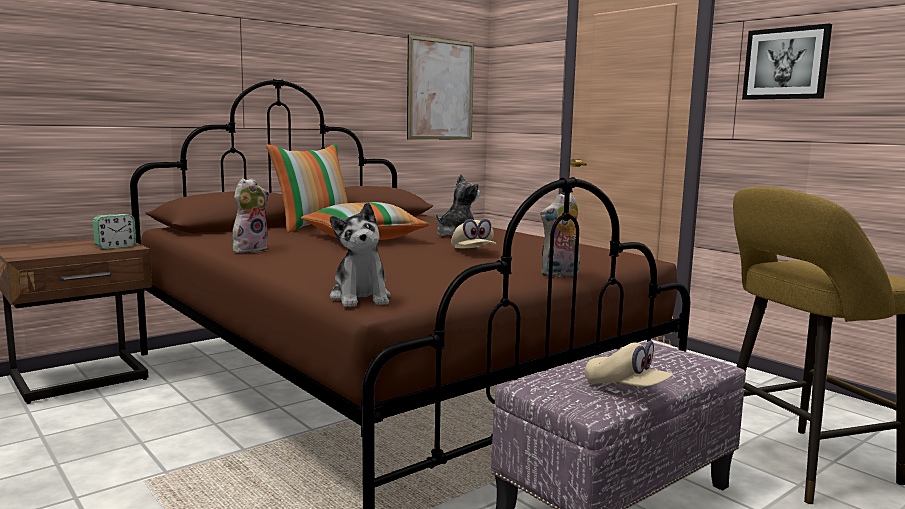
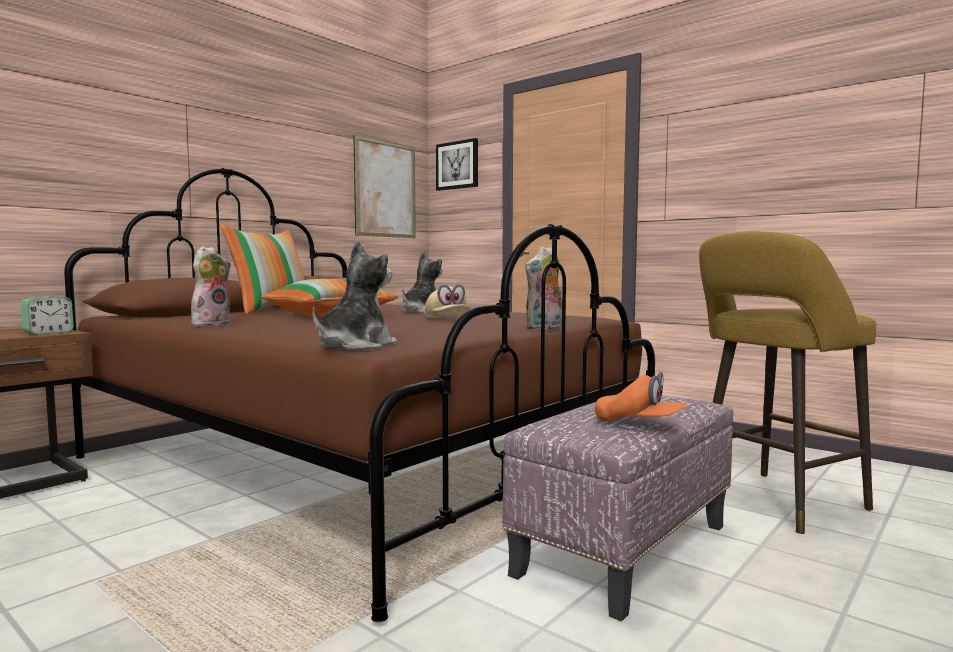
camera: 10 degrees left, 5 degrees down
plush toy [330,202,391,307] -> plush toy turned 120 degrees counterclockwise [312,241,397,350]
beige cap [585,341,673,387] -> orange cap [595,372,687,422]
picture [742,23,832,100] -> picture moved to [436,138,478,191]

